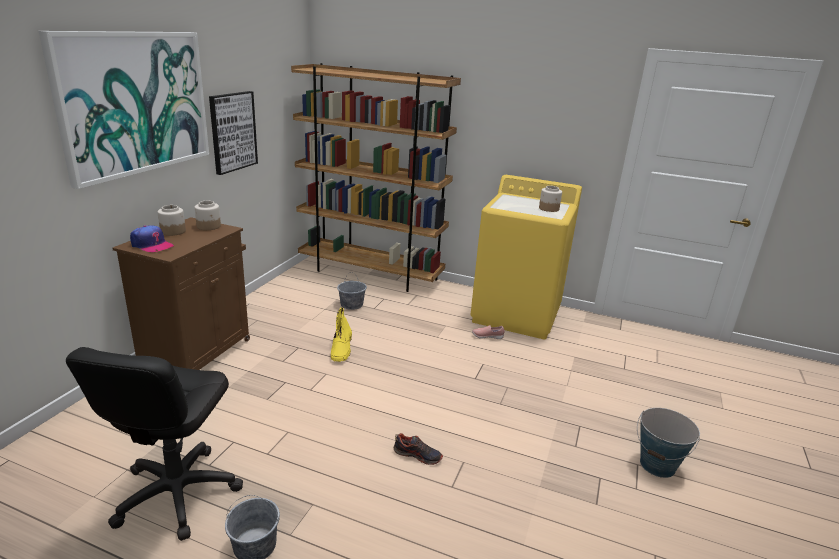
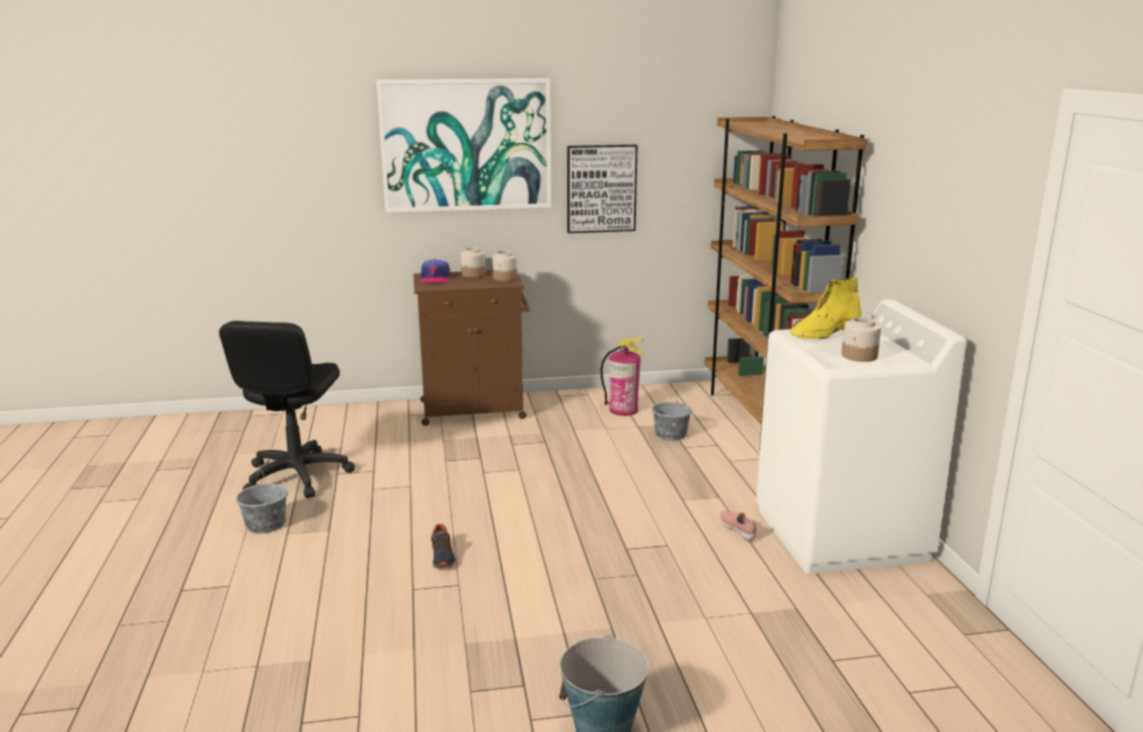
camera: 60 degrees right, 5 degrees down
black office chair [66,347,243,541] -> black office chair turned 60 degrees counterclockwise [219,321,355,498]
yellow boot [331,307,352,362] -> yellow boot moved to [790,278,861,339]
yellow washing machine [471,175,582,339] -> white washing machine [756,300,967,574]
none -> fire extinguisher [600,338,645,416]

